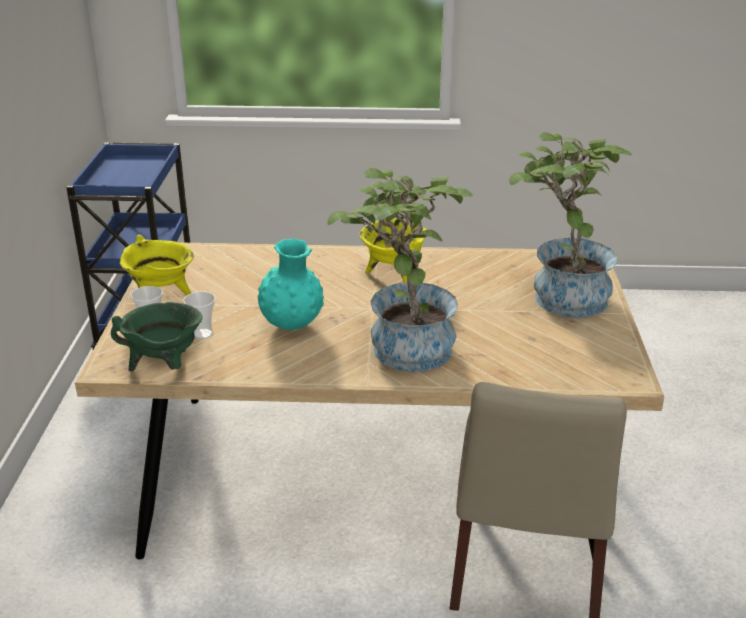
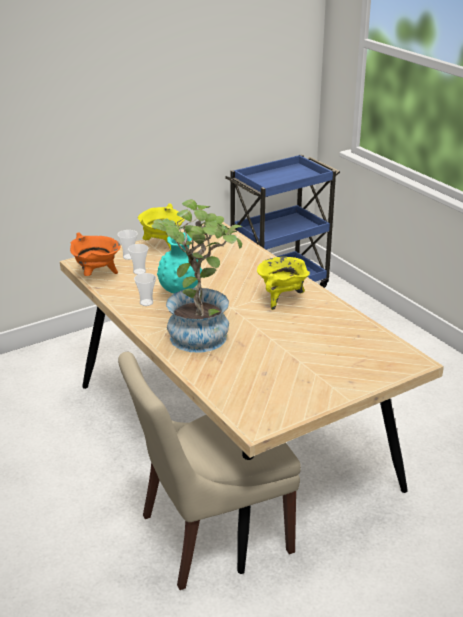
camera: 55 degrees right, 0 degrees up
green cooking pot [111,302,202,372] -> orange cooking pot [70,232,121,276]
potted plant [509,132,632,318] -> none
none -> cup [134,273,156,306]

